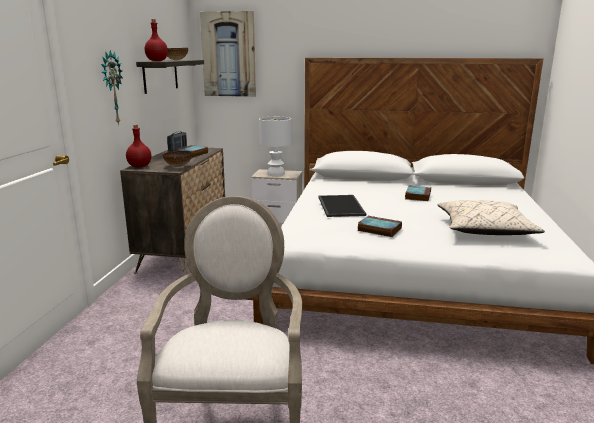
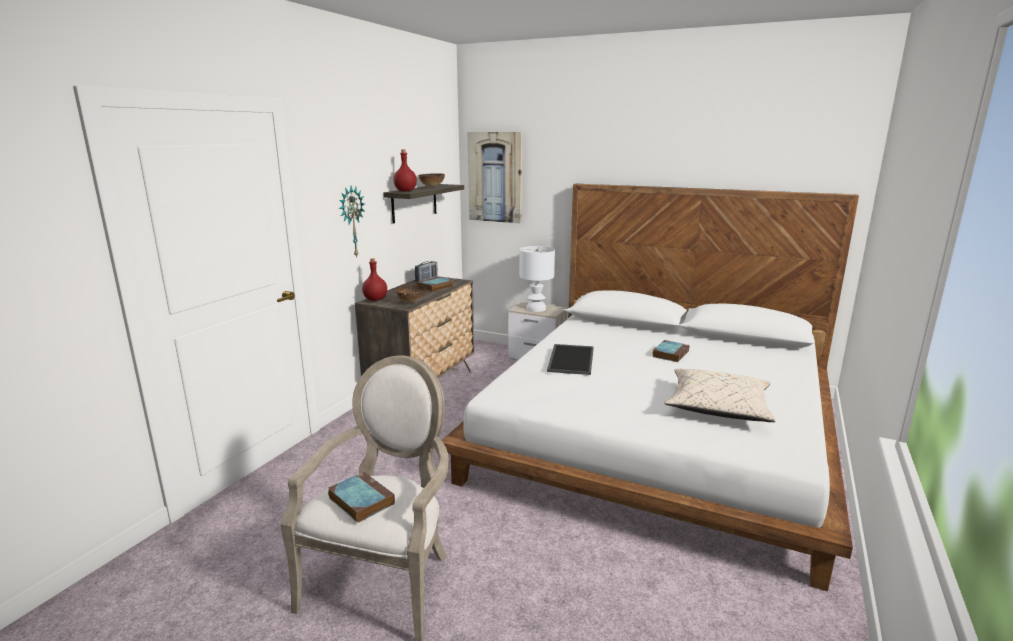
camera: 15 degrees right, 0 degrees up
book [357,216,402,237] -> book moved to [328,472,395,523]

